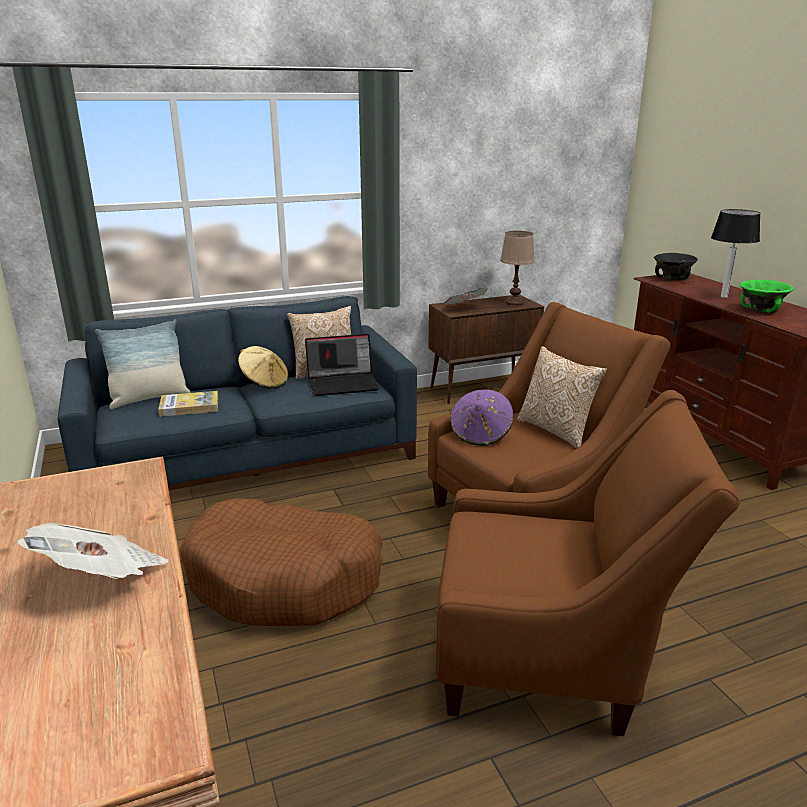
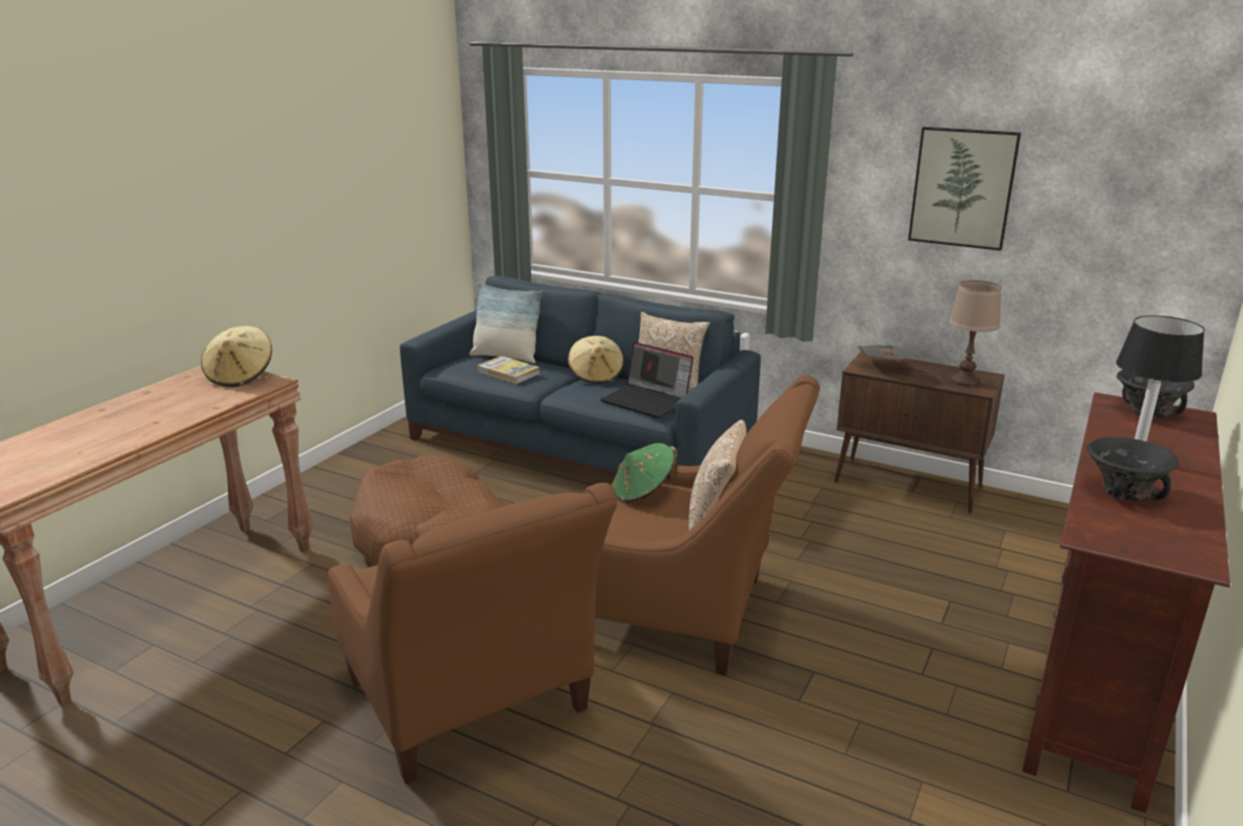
camera: 50 degrees right, 0 degrees up
newspaper [16,523,169,579] -> none
purple hat [450,389,514,446] -> green hat [613,443,677,503]
green bowl [740,280,794,313] -> black bowl [1087,437,1179,501]
none -> beige hat [201,326,272,387]
none -> picture [908,127,1021,251]

